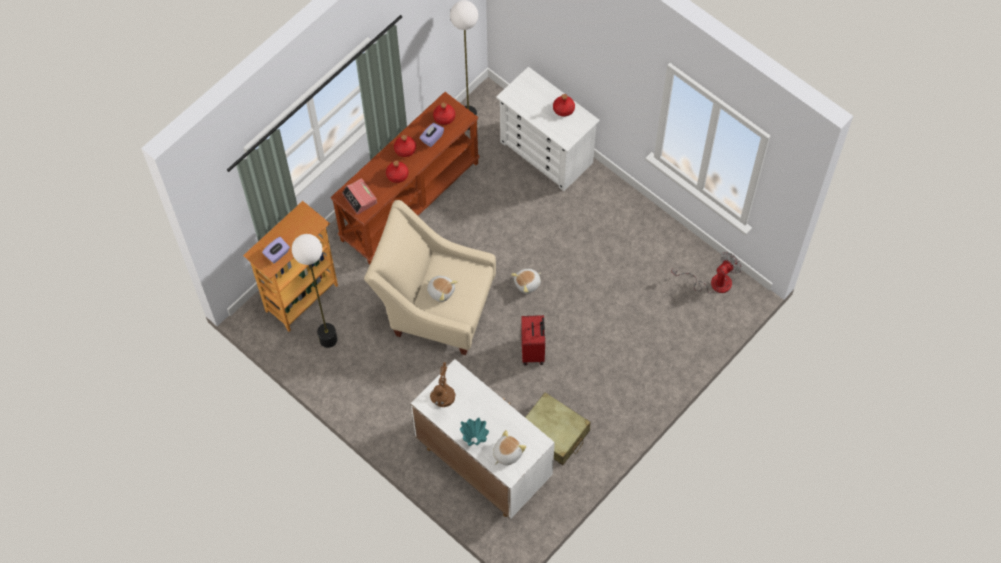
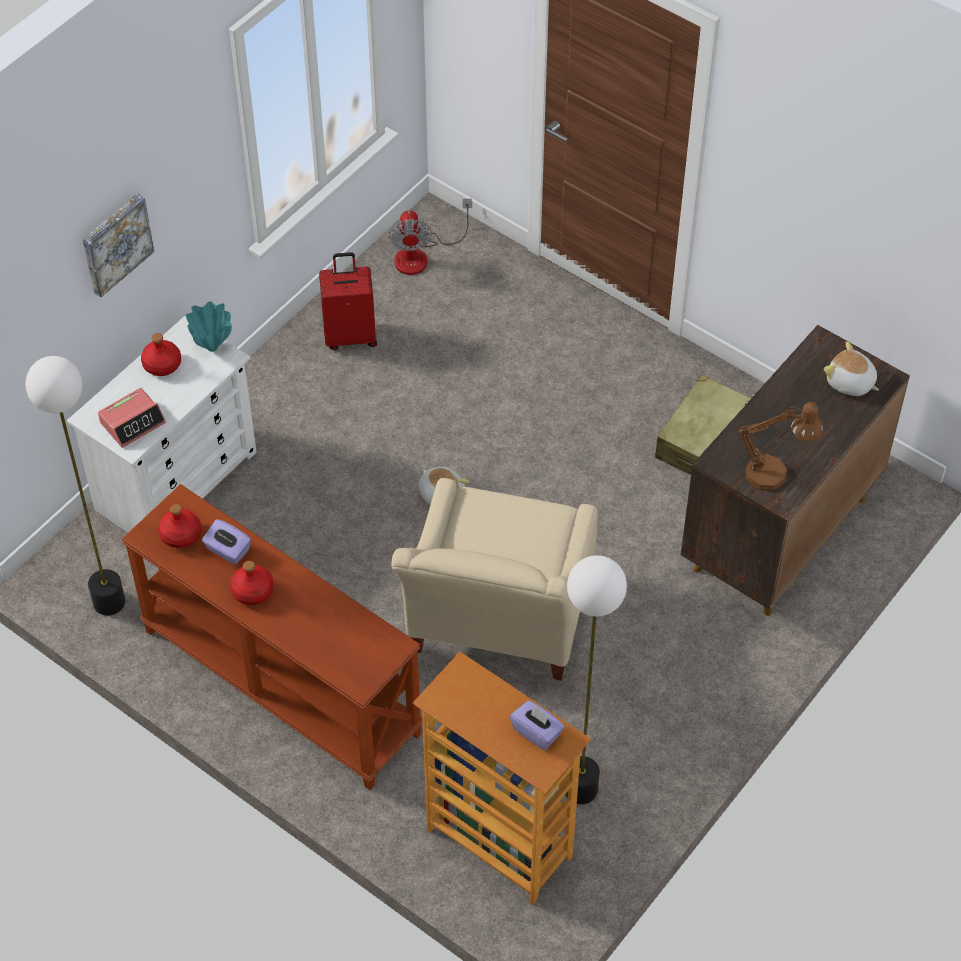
camera: 95 degrees left, 10 degrees down
alarm clock [342,178,377,215] -> alarm clock moved to [98,388,166,448]
red bottle [386,160,408,183] -> none
white cabinet [411,359,555,519] -> brown cabinet [681,325,910,616]
plush toy [427,276,458,302] -> none
turquoise vase [460,417,489,446] -> turquoise vase moved to [185,301,232,352]
red suitcase [521,315,545,365] -> red suitcase moved to [319,252,377,350]
fan [671,252,742,294] -> fan turned 135 degrees counterclockwise [389,199,472,275]
none -> picture [82,194,154,297]

